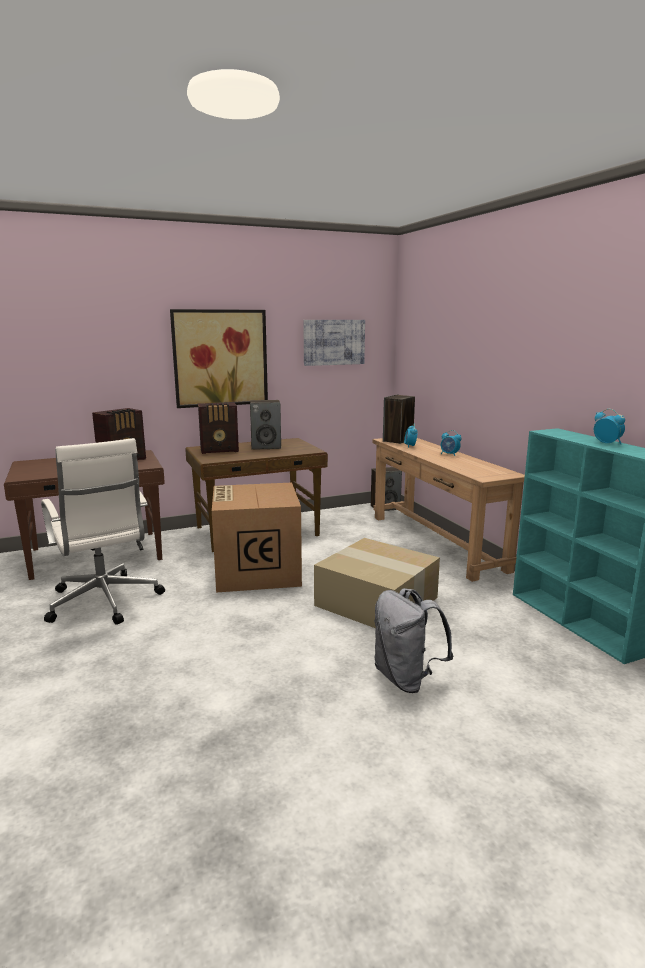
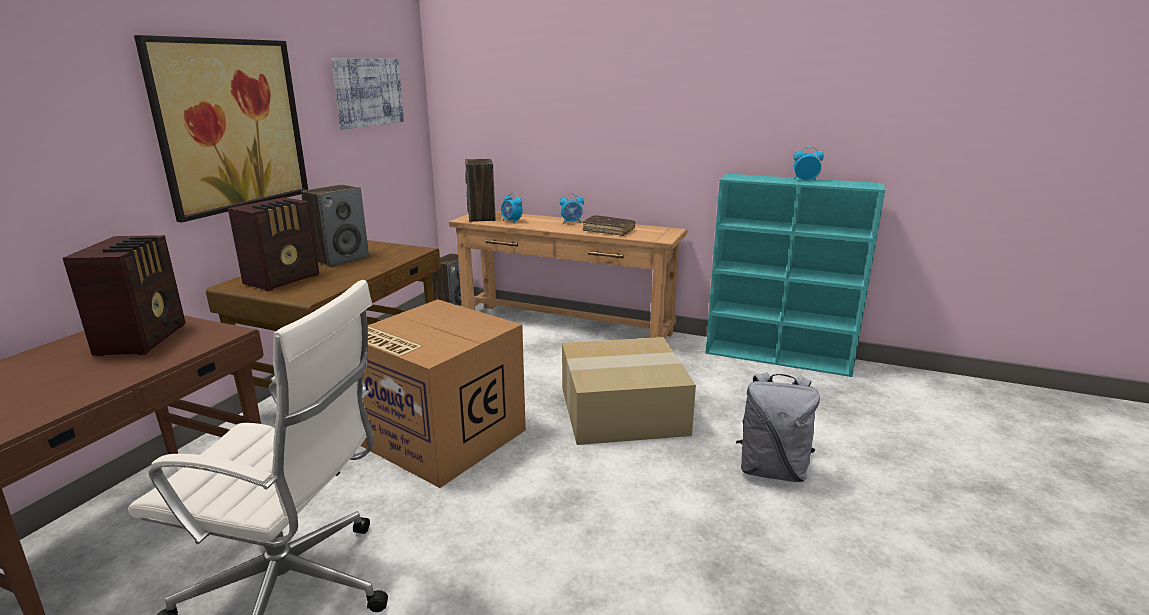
camera: 45 degrees left, 5 degrees up
none -> brown book [582,215,635,236]

